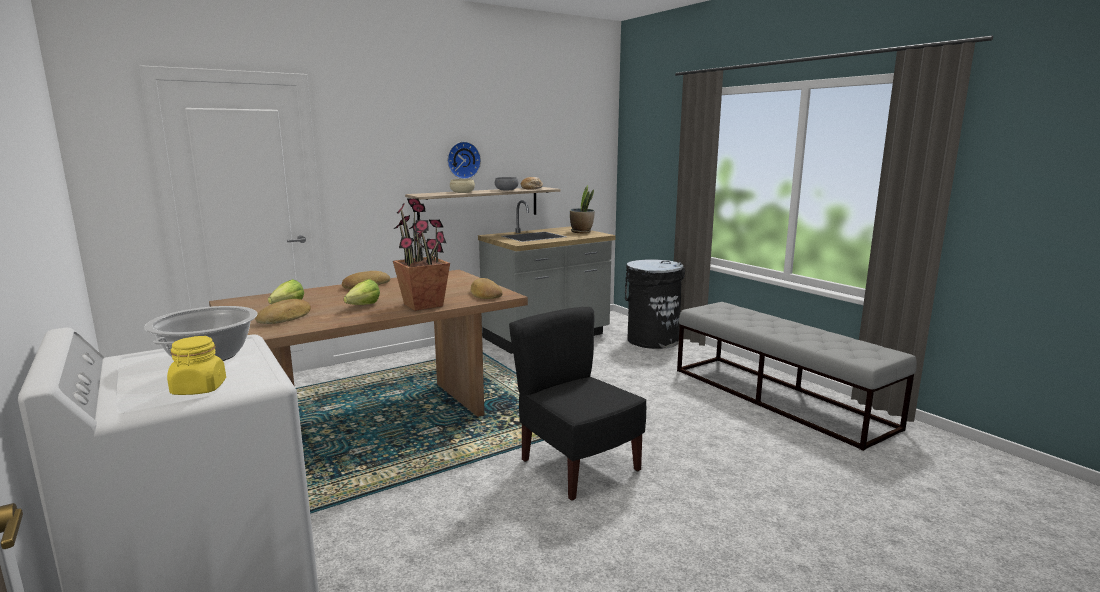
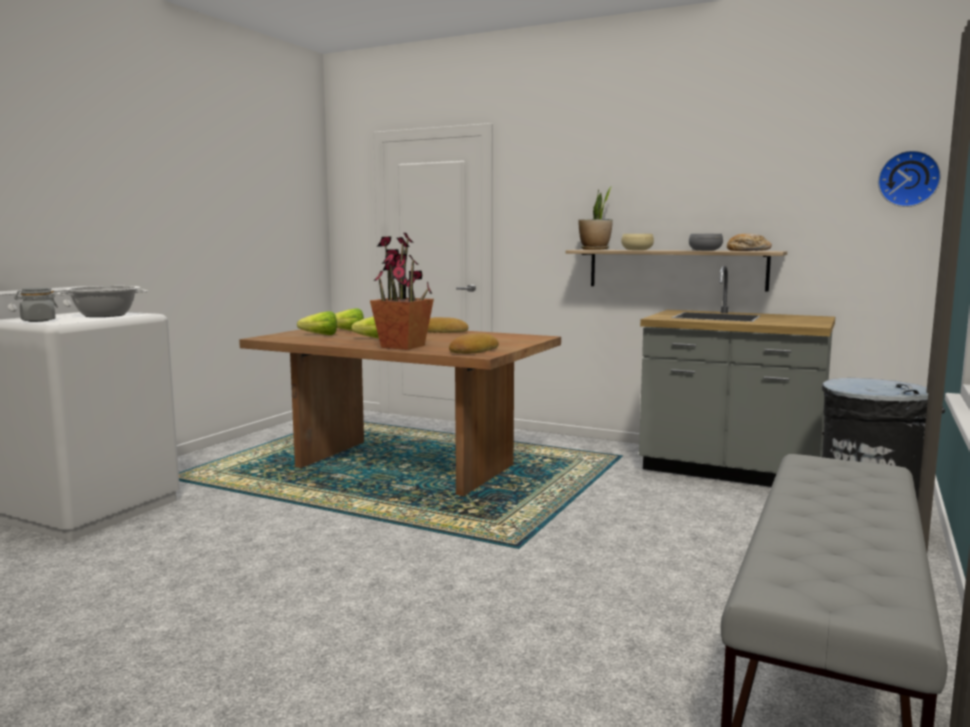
camera: 60 degrees right, 5 degrees down
yellow jar [167,336,226,395] -> grey jar [14,288,58,322]
bread [255,299,311,324] -> lettuce [297,311,337,335]
wall clock [447,141,481,179] -> wall clock moved to [878,150,941,207]
black chair [509,307,646,501] -> none
potted plant [570,185,595,233] -> potted plant moved to [578,186,613,250]

